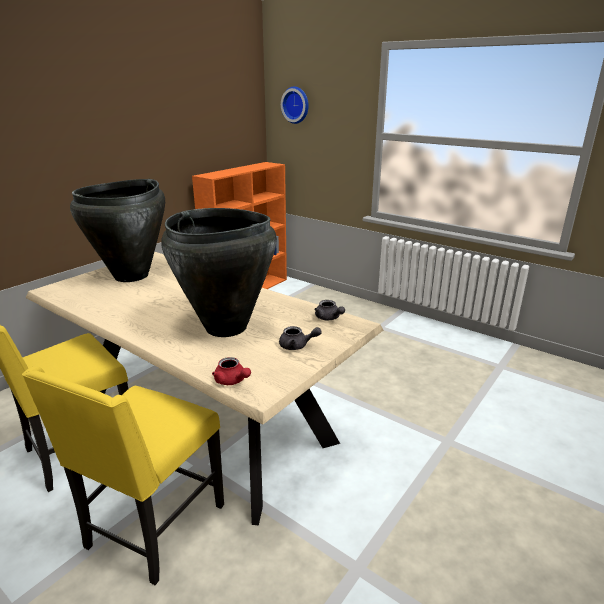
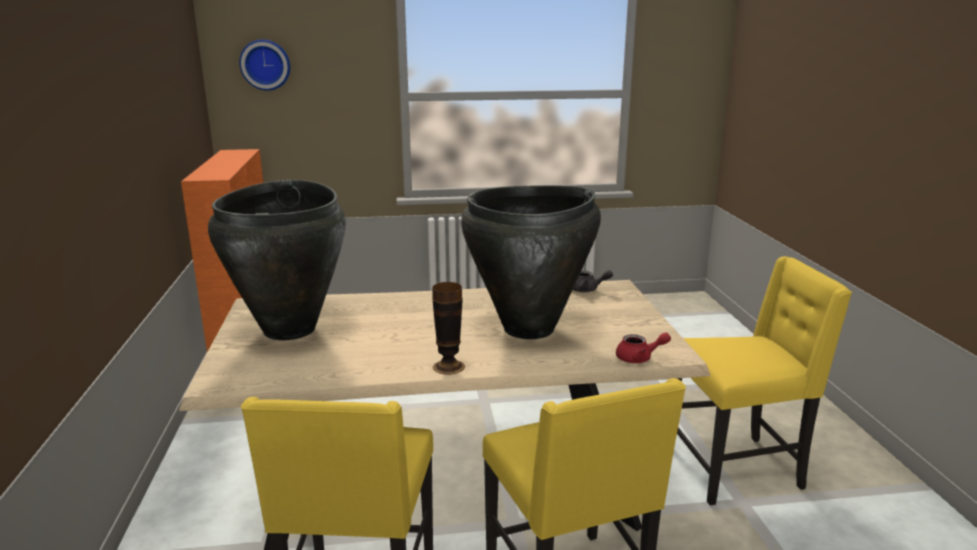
camera: 45 degrees left, 5 degrees down
grey teapot [279,326,322,350] -> none
none -> vase [432,282,465,375]
none -> yellow chair [677,256,852,505]

